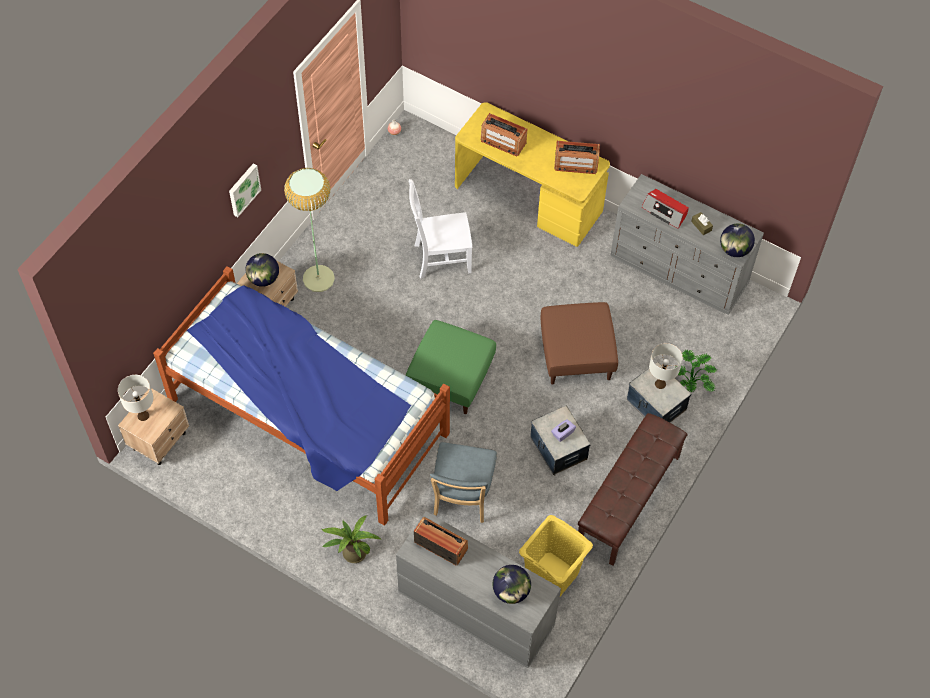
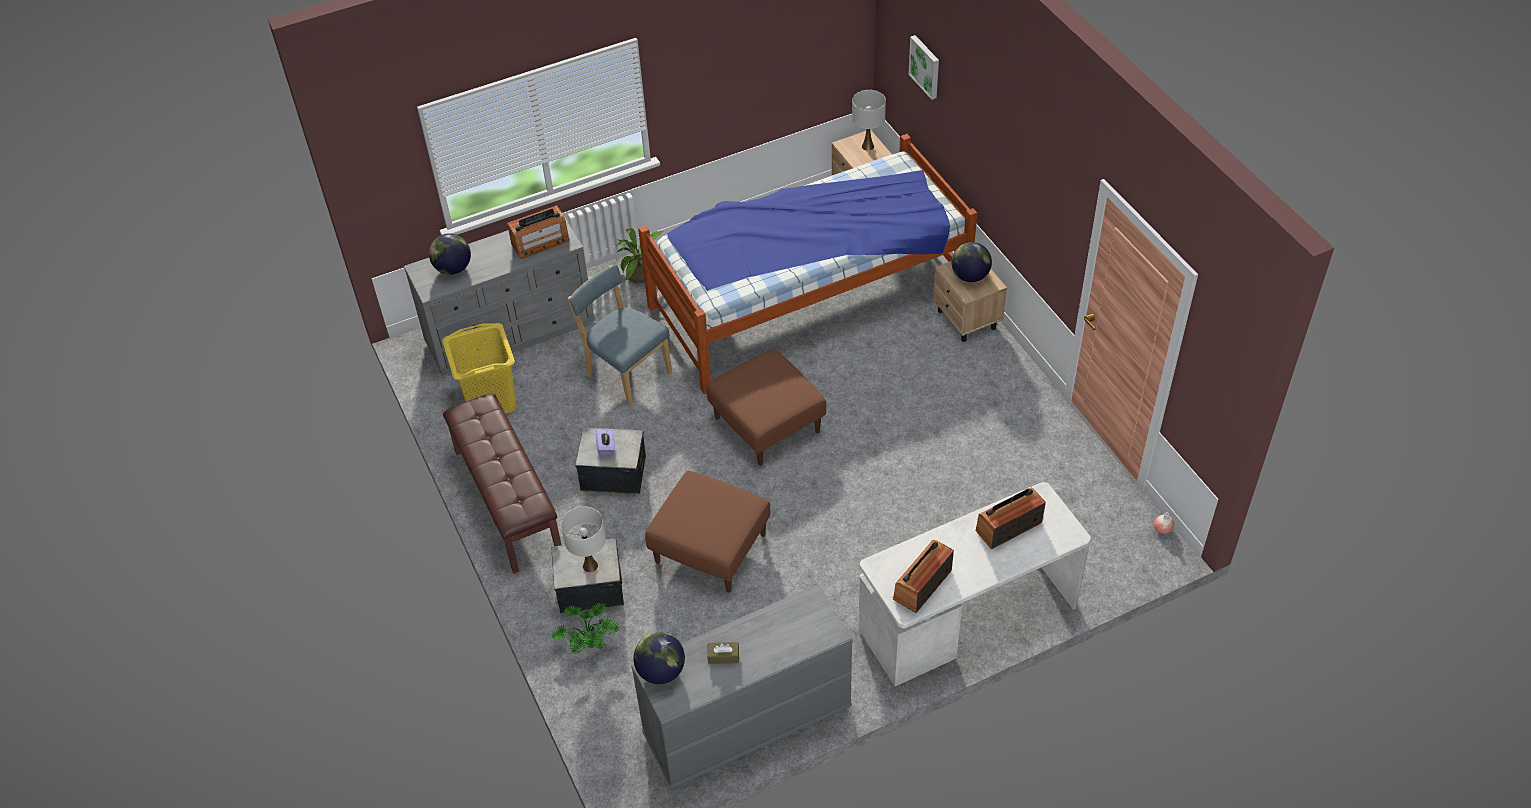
camera: 125 degrees right, 10 degrees down
picture [229,163,261,217] -> picture moved to [908,35,939,100]
floor lamp [284,168,335,292] -> none
green ottoman [406,320,496,414] -> brown ottoman [706,349,826,466]
white chair [409,179,472,279] -> none
yellow desk [455,102,610,247] -> white desk [858,482,1091,686]
radio [642,189,689,229] -> none

